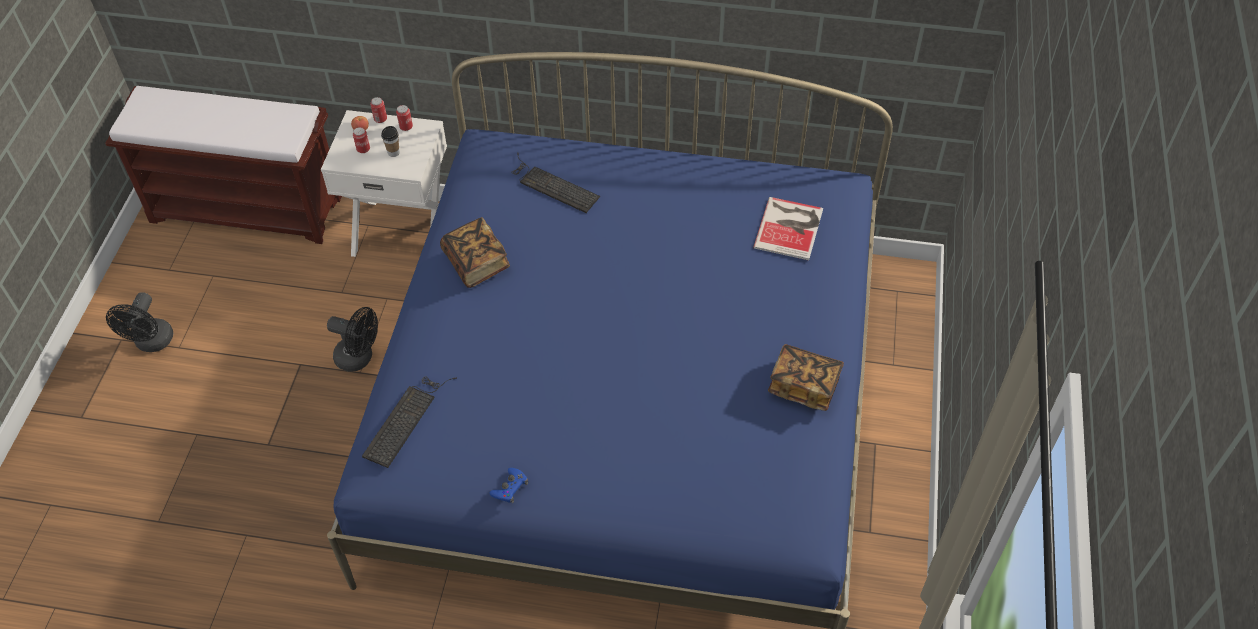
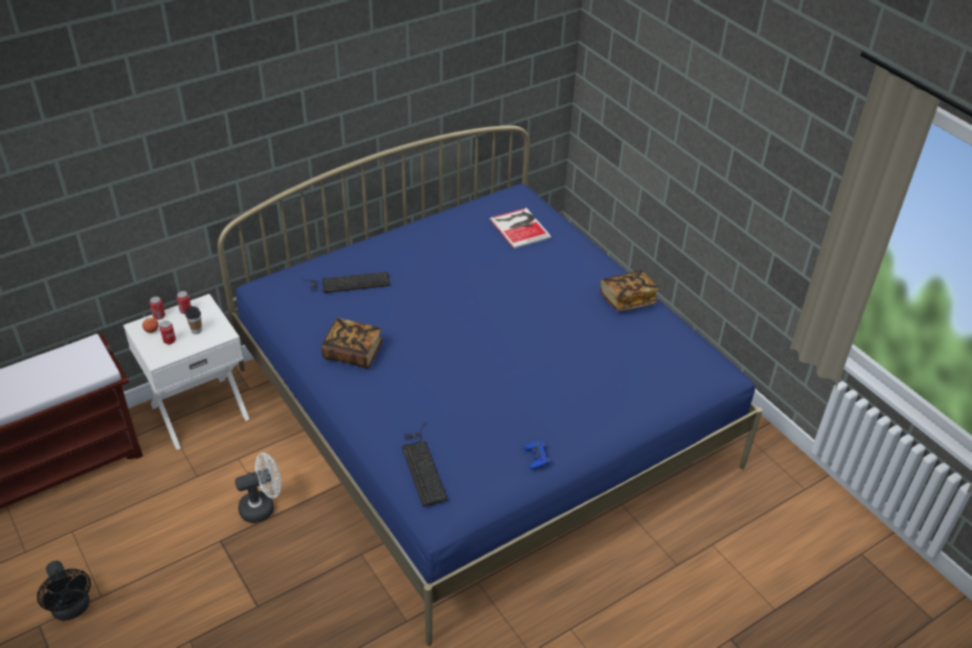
camera: 45 degrees left, 10 degrees down
black fan [327,307,378,371] -> white fan [235,453,281,523]

